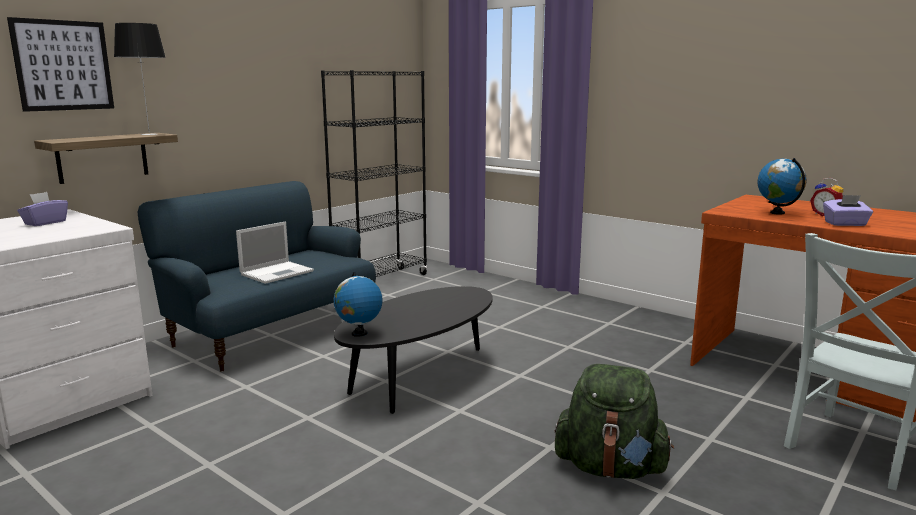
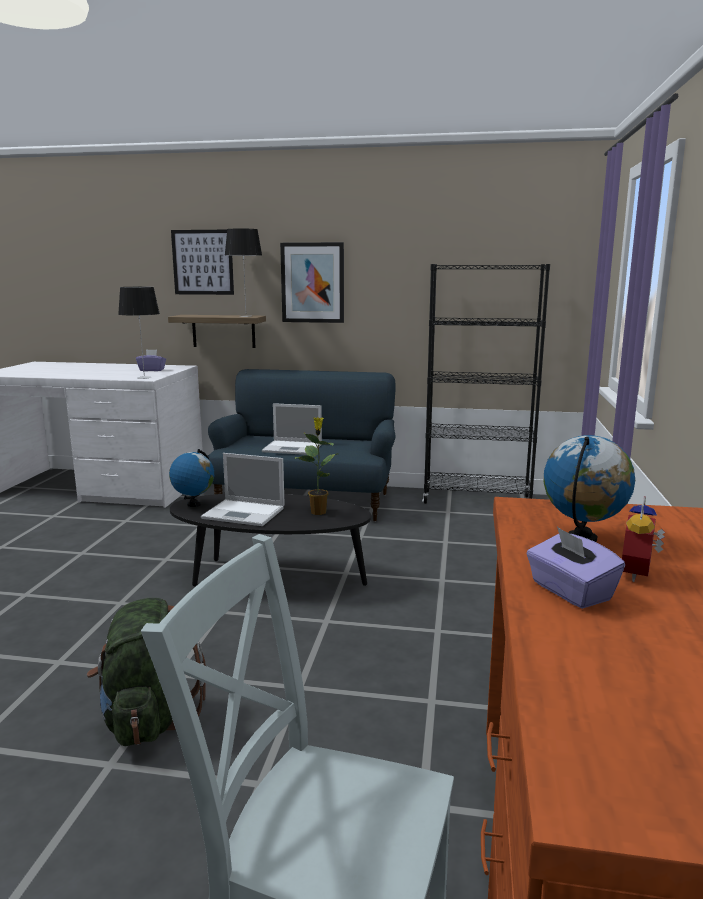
camera: 60 degrees right, 0 degrees up
none -> table lamp [118,287,160,379]
none -> laptop [201,453,285,526]
none -> picture [280,242,344,323]
none -> potted plant [295,417,337,515]

